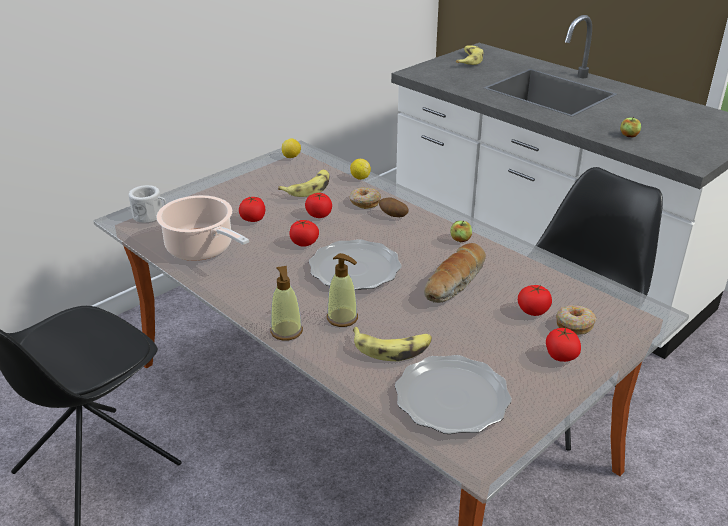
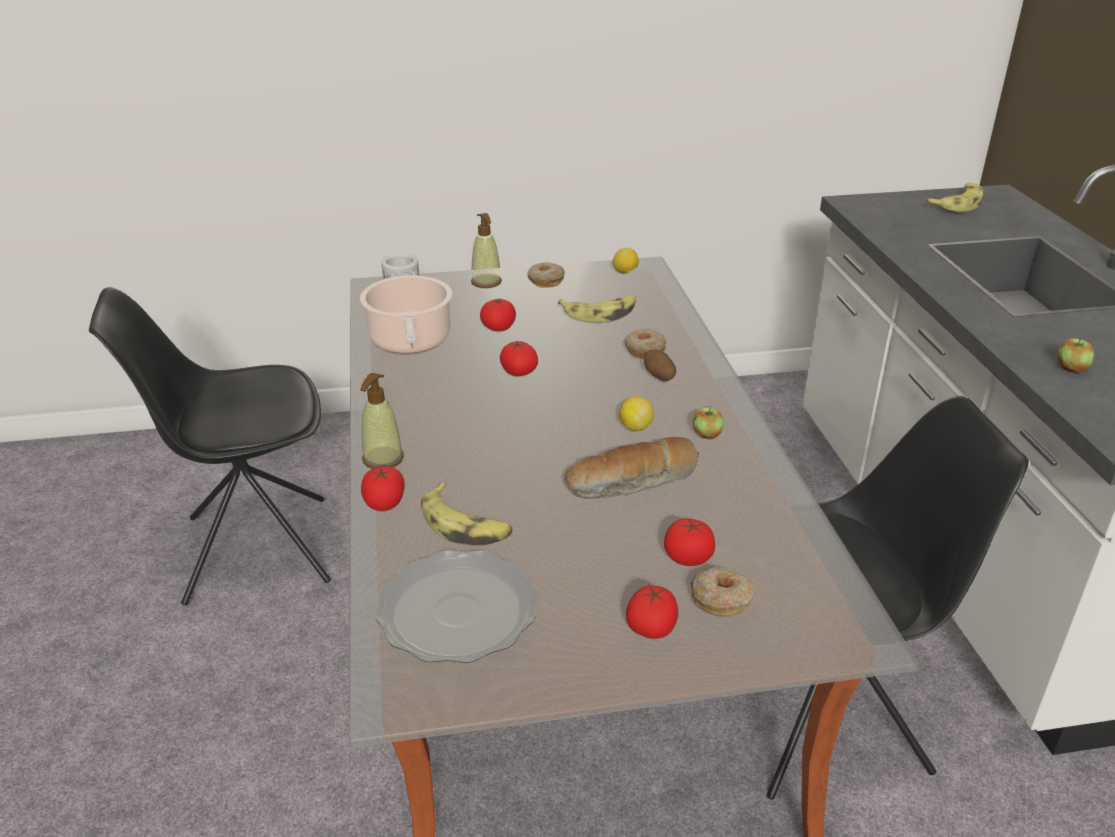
camera: 35 degrees right, 0 degrees up
tomato [305,193,332,218] -> tomato moved to [361,466,404,511]
plate [309,239,402,290] -> none
soap dispenser [327,253,358,327] -> soap dispenser moved to [471,213,502,288]
lemon [350,159,371,180] -> lemon moved to [619,396,654,431]
none -> donut [527,262,565,287]

